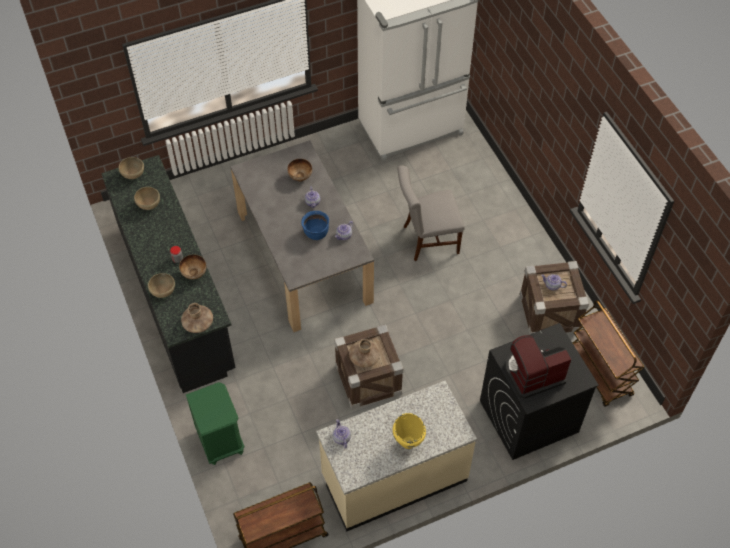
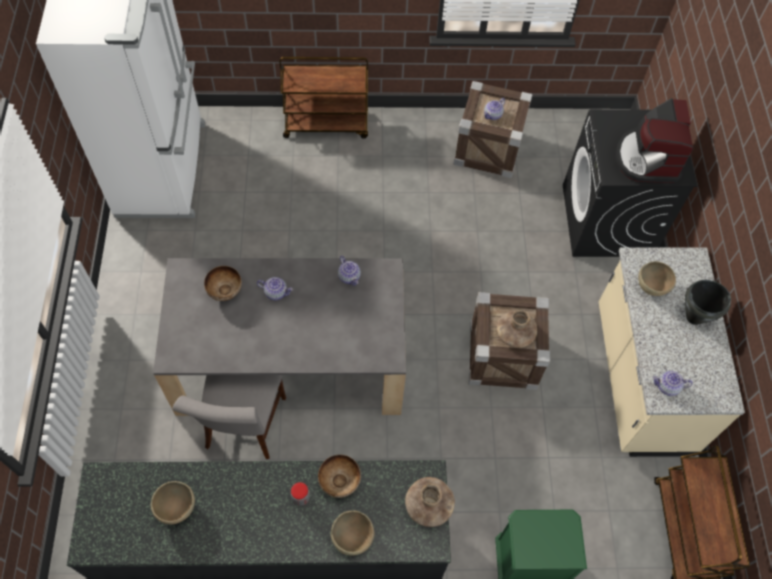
camera: 70 degrees left, 5 degrees up
brown bowl [119,157,144,179] -> brown bowl moved to [638,261,676,296]
blue cooking pot [301,211,329,240] -> none
yellow cooking pot [393,413,426,449] -> black cooking pot [685,280,731,325]
grey chair [397,165,465,261] -> grey chair moved to [172,375,286,459]
brown cart [573,300,645,407] -> brown cart moved to [280,57,368,139]

